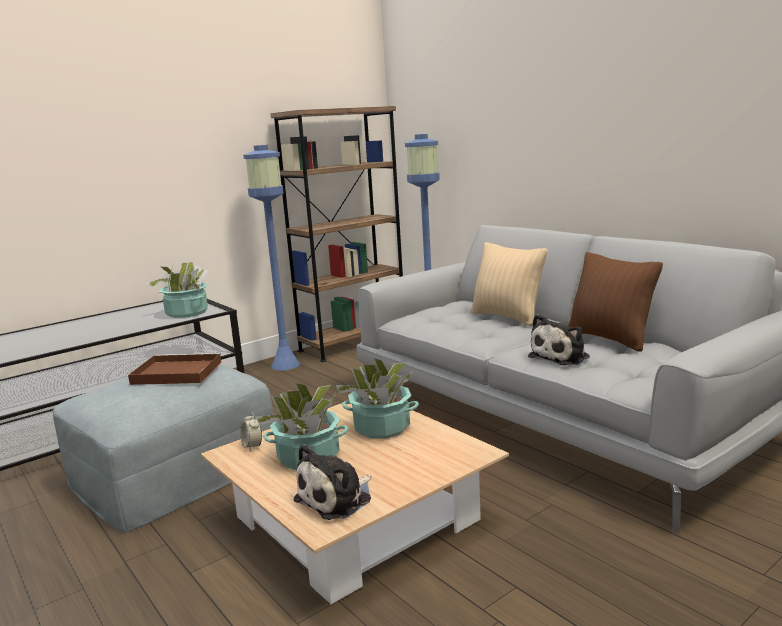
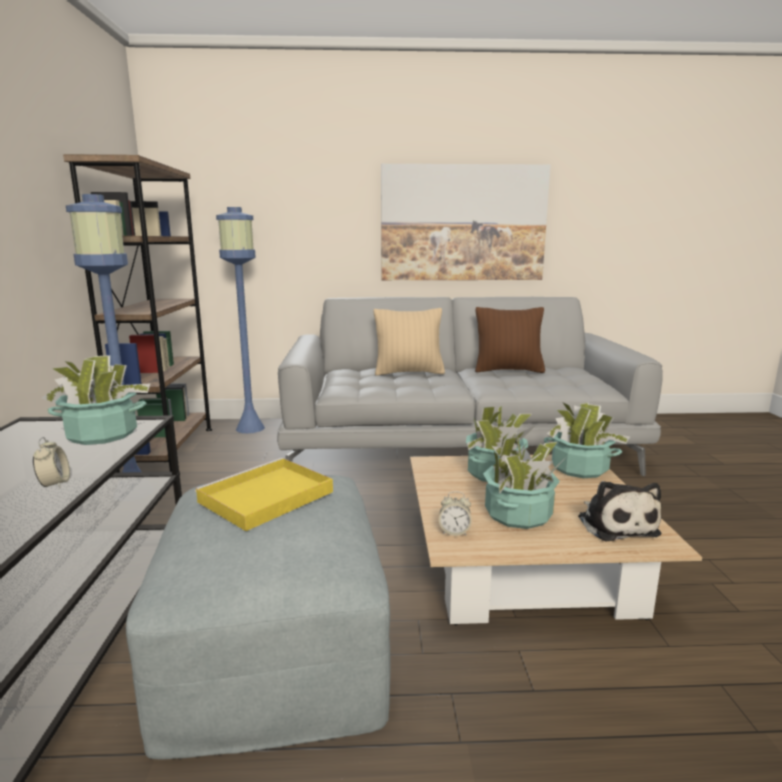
camera: 55 degrees left, 0 degrees up
brown tray [128,353,221,385] -> yellow tray [195,458,333,531]
plush toy [528,314,590,365] -> none
none -> alarm clock [33,437,70,489]
none -> picture [381,164,551,280]
none -> potted plant [544,402,630,478]

